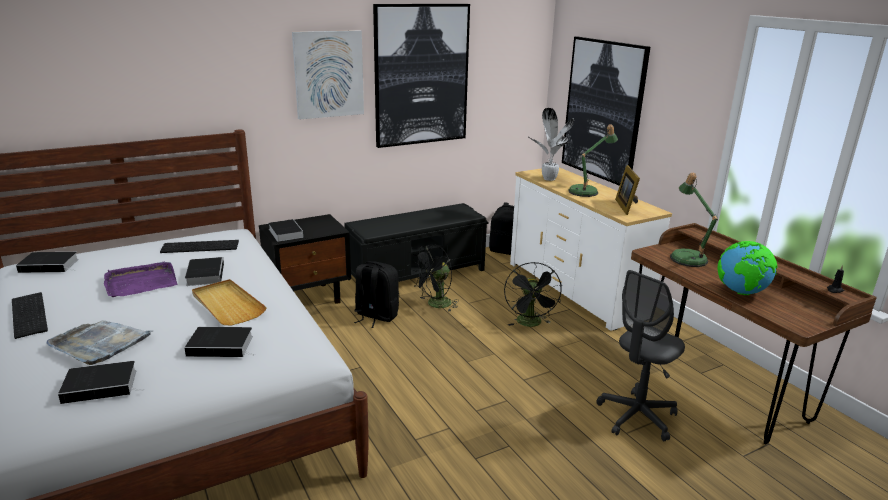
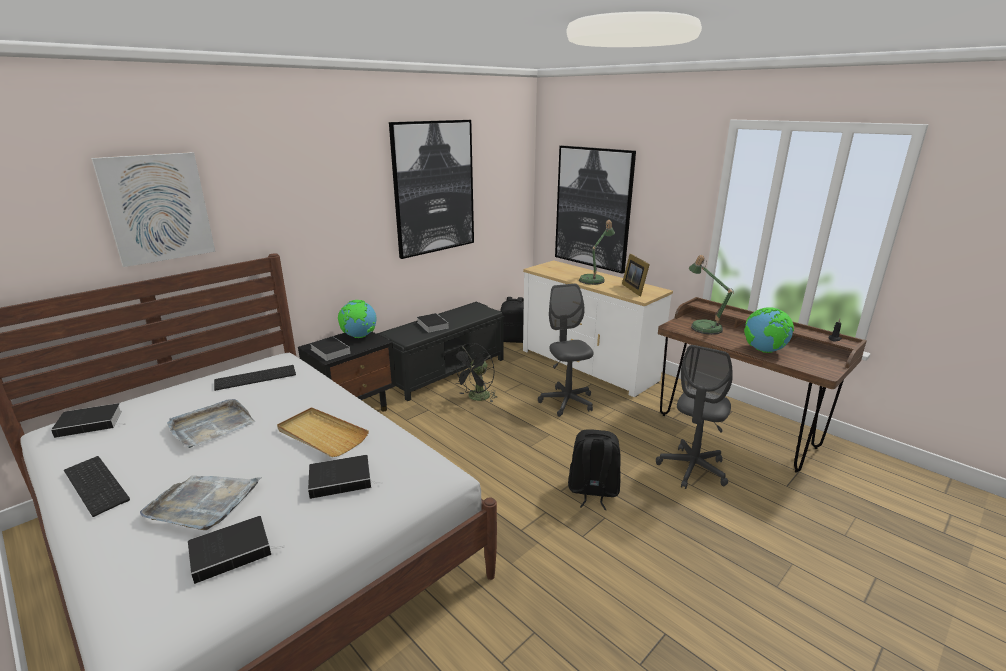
camera: 15 degrees left, 0 degrees up
purple tray [104,262,177,297] -> grey tray [167,399,255,448]
book [185,257,224,286] -> book moved to [417,313,449,332]
picture [292,30,364,120] -> picture moved to [91,152,215,267]
black backpack [354,261,399,328] -> black backpack moved to [568,429,621,510]
black fan [504,262,562,327] -> grey office chair [538,284,594,417]
potted plant [529,108,574,181] -> none
none -> globe [338,300,376,338]

